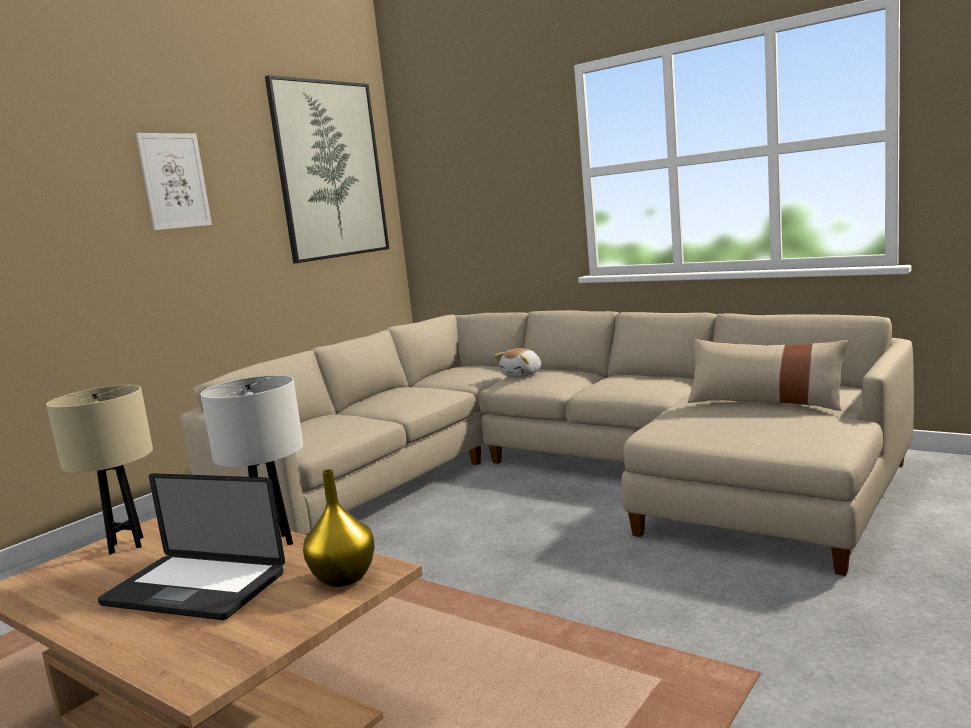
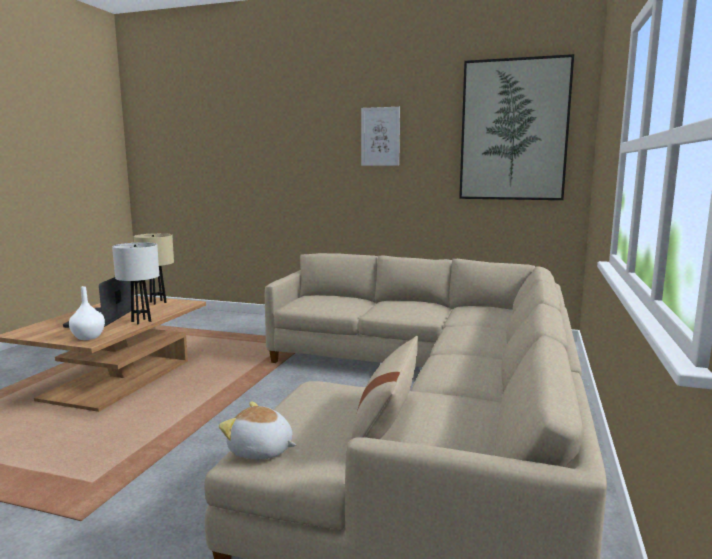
camera: 70 degrees right, 0 degrees up
yellow vase [303,469,374,587] -> white vase [69,286,105,340]
plush toy [494,348,541,377] -> plush toy moved to [219,401,296,459]

